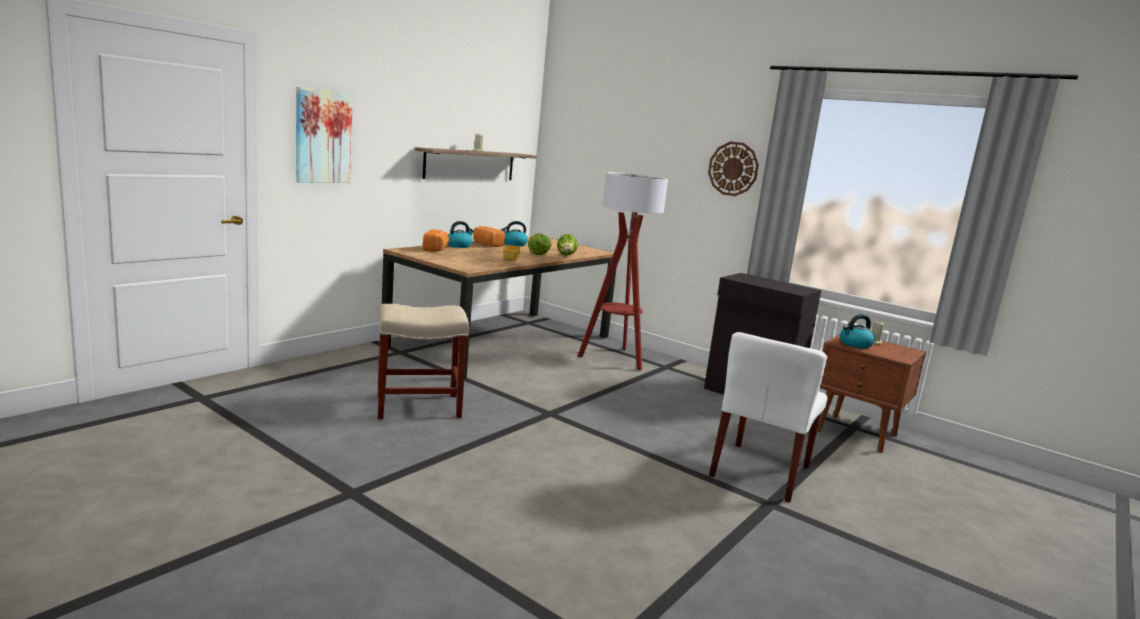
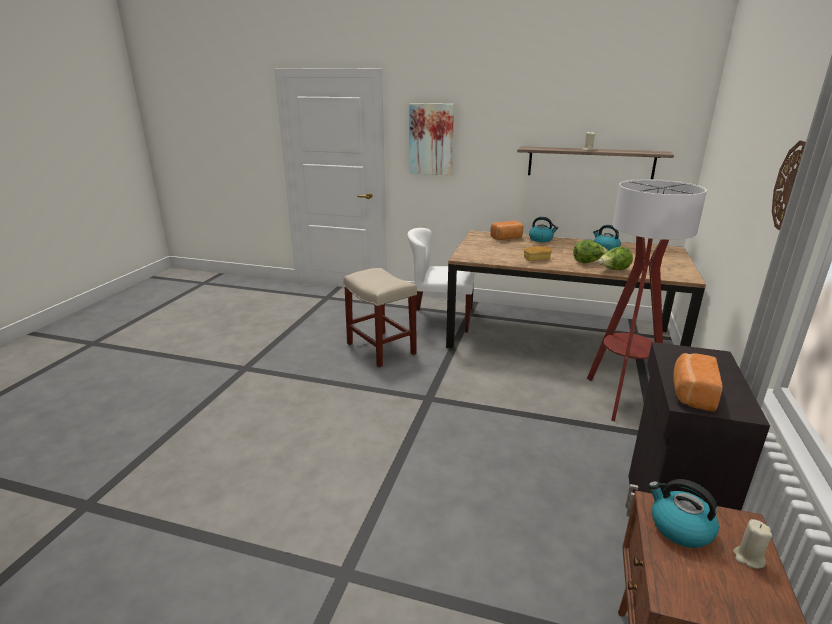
camera: 70 degrees right, 10 degrees up
bread [473,226,505,247] -> bread moved to [674,353,722,412]
white chair [709,332,827,503] -> white chair moved to [407,228,475,333]

